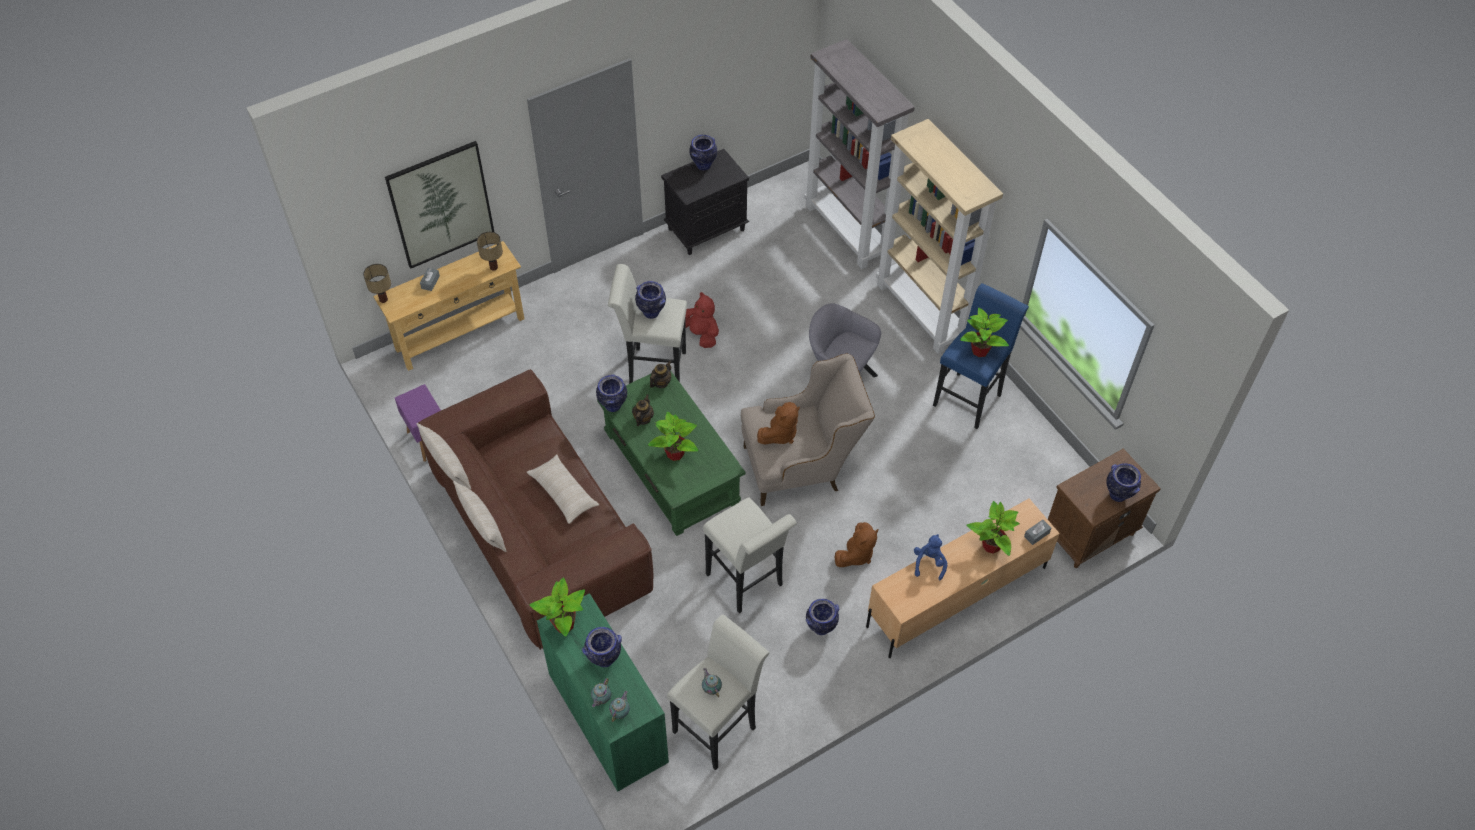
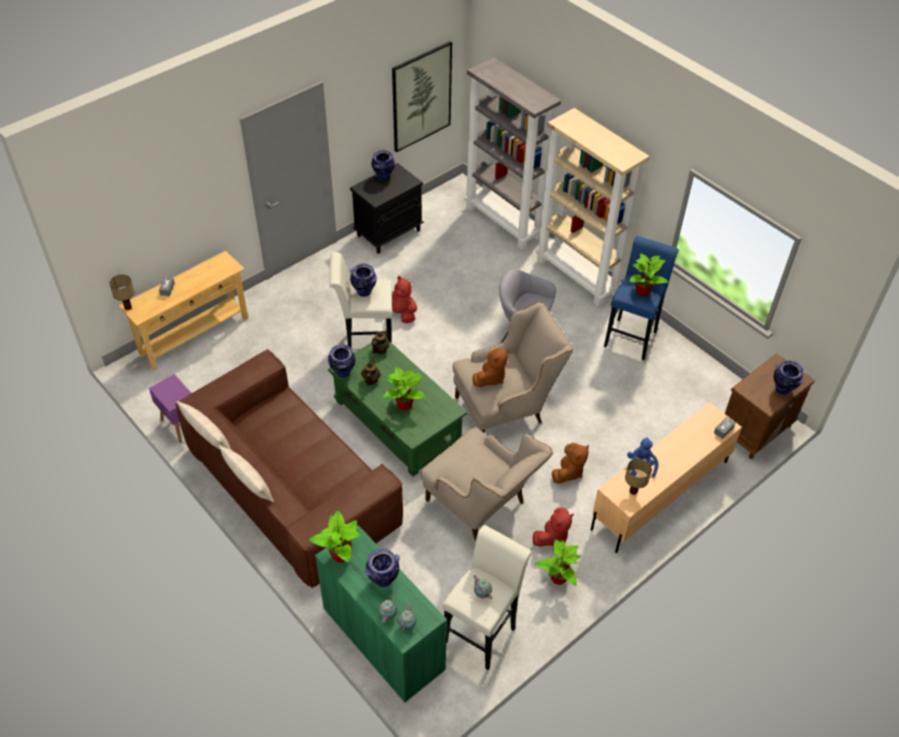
camera: 10 degrees left, 5 degrees down
picture [385,141,494,269] -> picture moved to [392,41,452,153]
table lamp [477,232,503,271] -> table lamp moved to [625,458,652,495]
beige pillow [527,454,599,524] -> none
white stool [703,498,797,613] -> beige armchair [421,427,553,542]
vase [806,599,839,635] -> red plush toy [533,507,574,546]
potted plant [966,501,1020,556] -> potted plant moved to [535,539,581,586]

